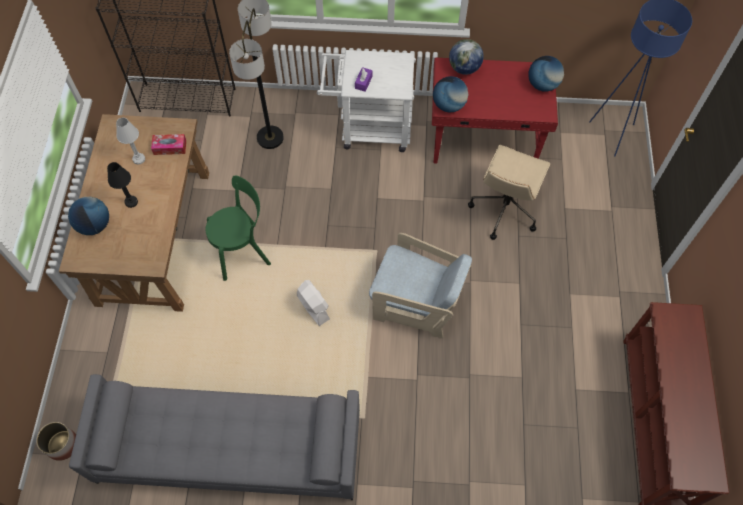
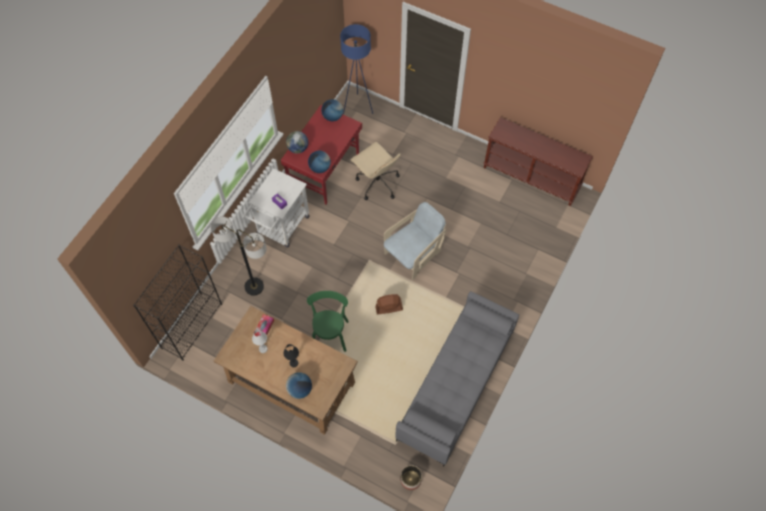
camera: 65 degrees left, 0 degrees up
white fan [297,280,330,326] -> brown fan [375,294,403,314]

